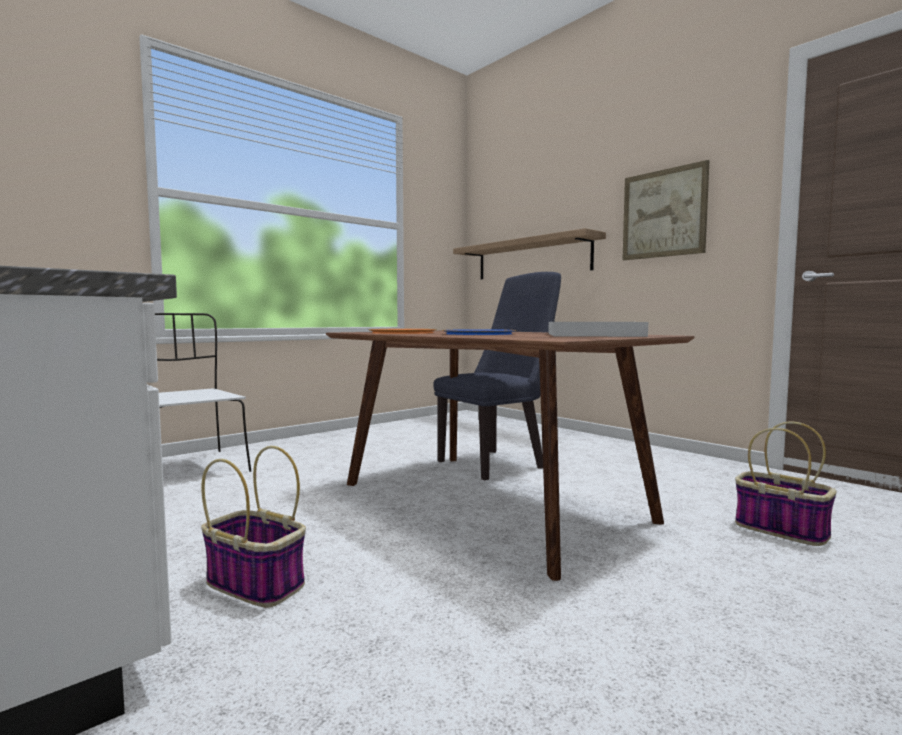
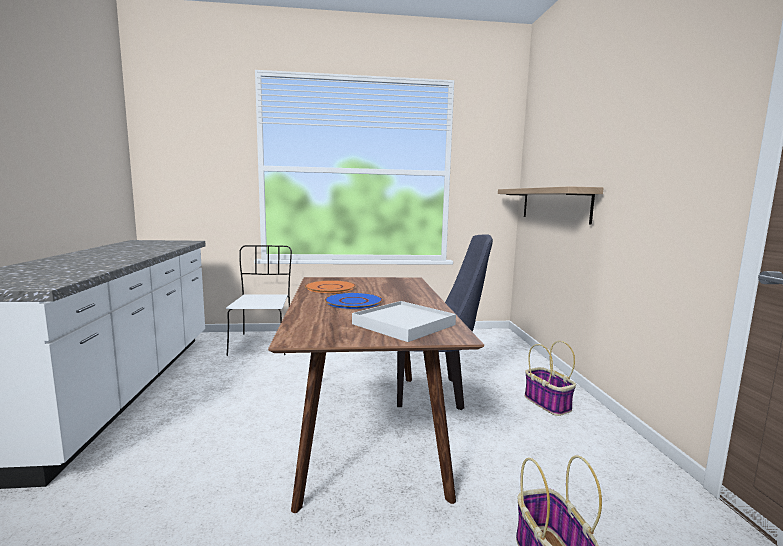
camera: 35 degrees right, 5 degrees up
basket [201,446,306,608] -> basket moved to [525,341,576,416]
picture [622,160,709,260] -> none

